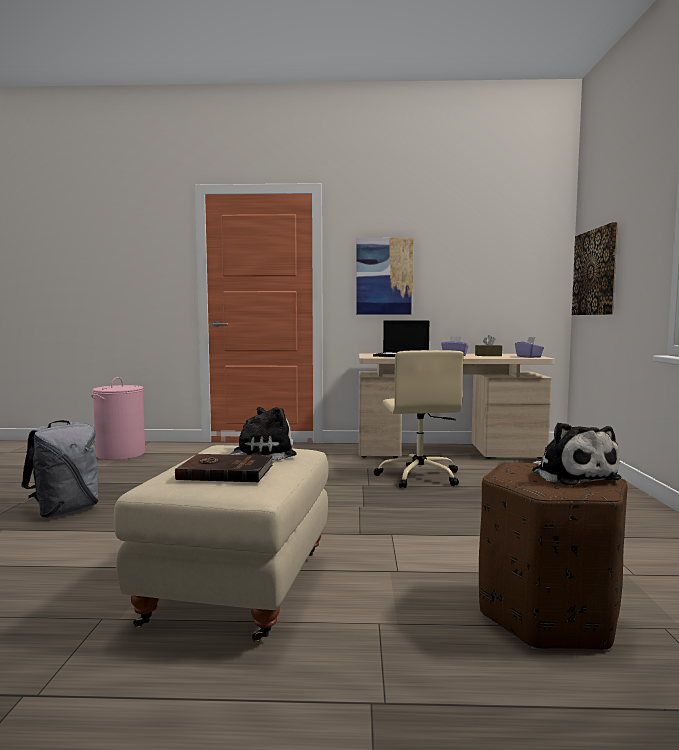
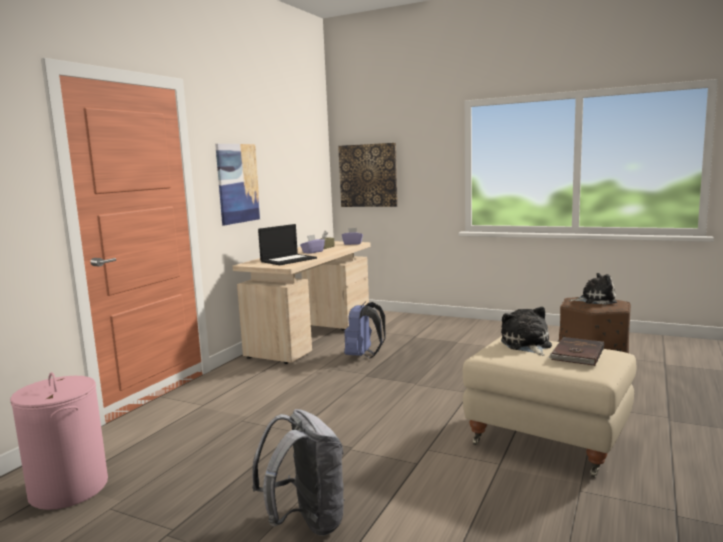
camera: 65 degrees left, 5 degrees up
beige office chair [374,350,464,488] -> blue backpack [344,302,385,359]

